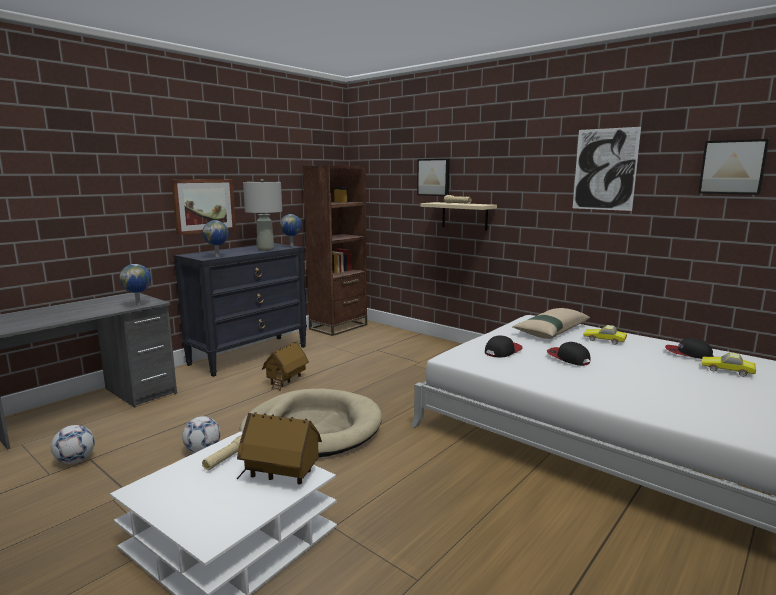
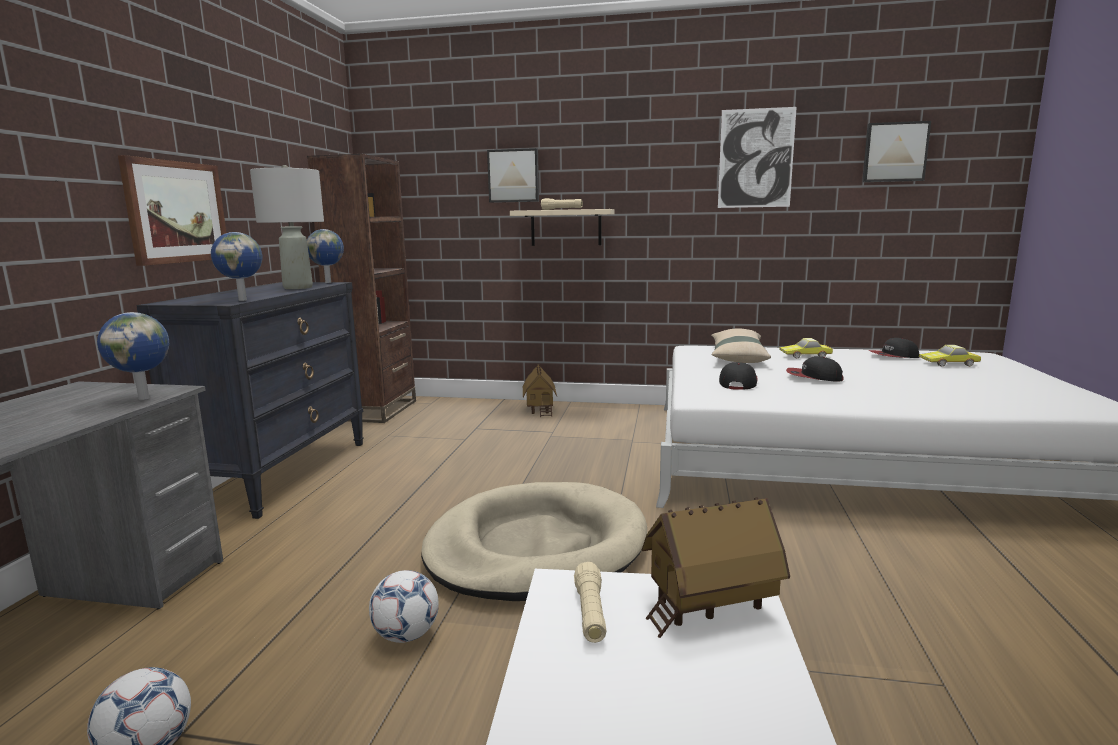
camera: 30 degrees left, 0 degrees up
toy house [262,342,309,391] -> toy house moved to [523,365,557,417]

